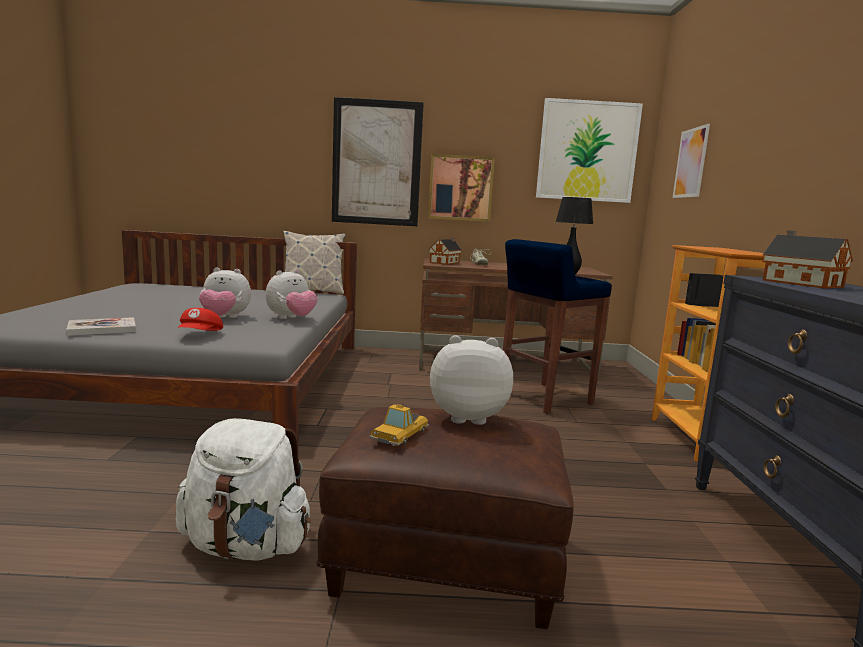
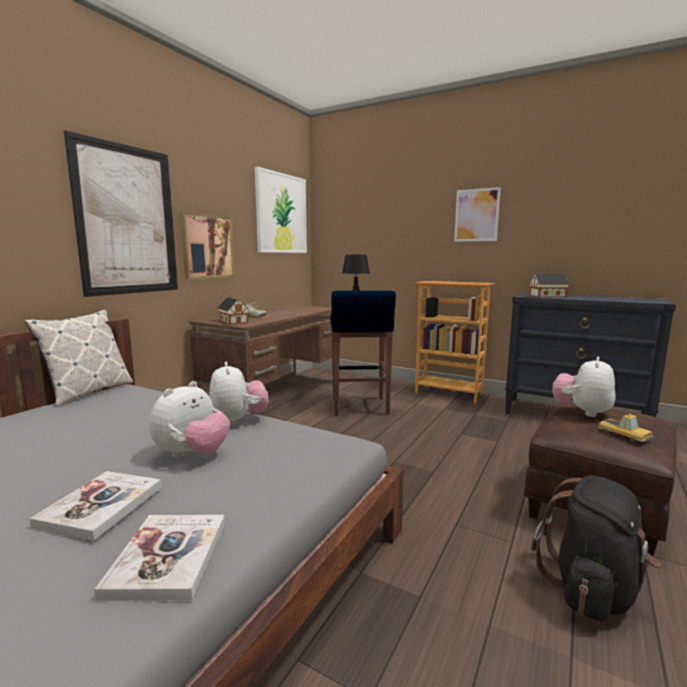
camera: 60 degrees left, 0 degrees up
white backpack [176,418,311,561] -> black backpack [531,475,661,621]
red cap [177,308,223,331] -> none
picture [673,124,710,198] -> picture moved to [454,187,501,241]
none -> book [30,471,162,541]

